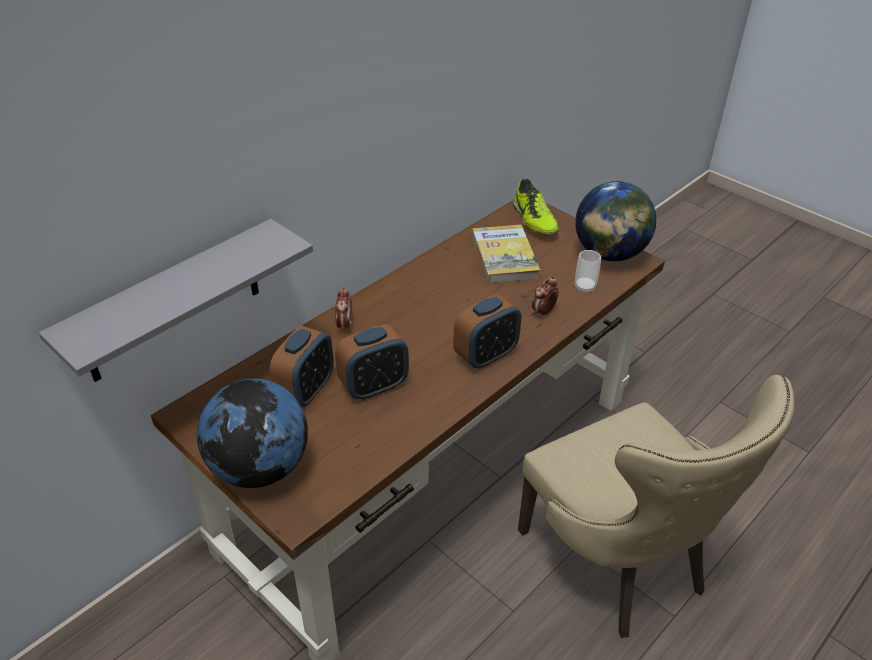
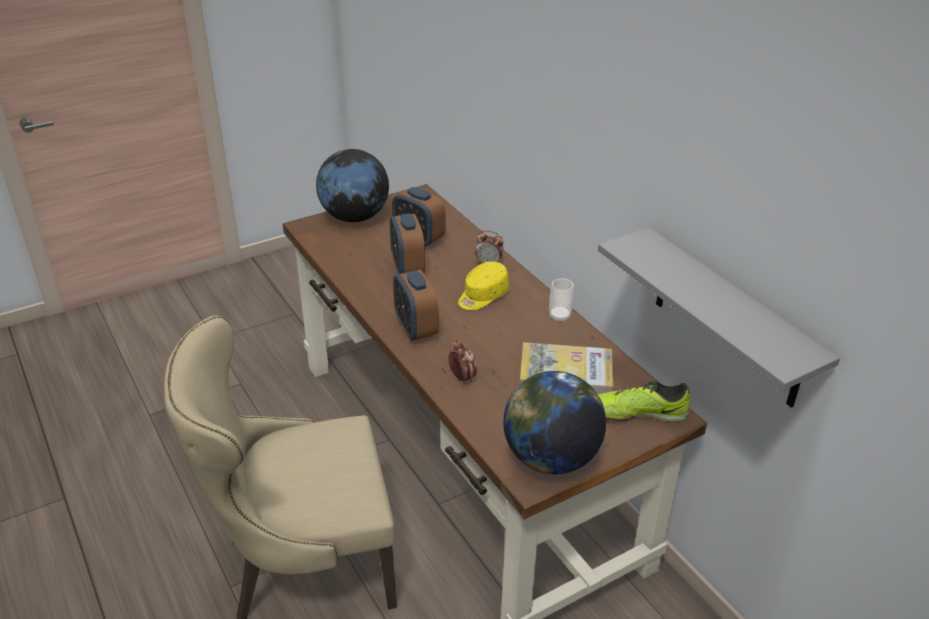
camera: 105 degrees right, 5 degrees down
grey shelf [39,219,313,382] -> grey shelf moved to [598,227,840,408]
cup [575,250,601,293] -> cup moved to [549,278,574,322]
none -> yellow cap [458,261,509,310]

